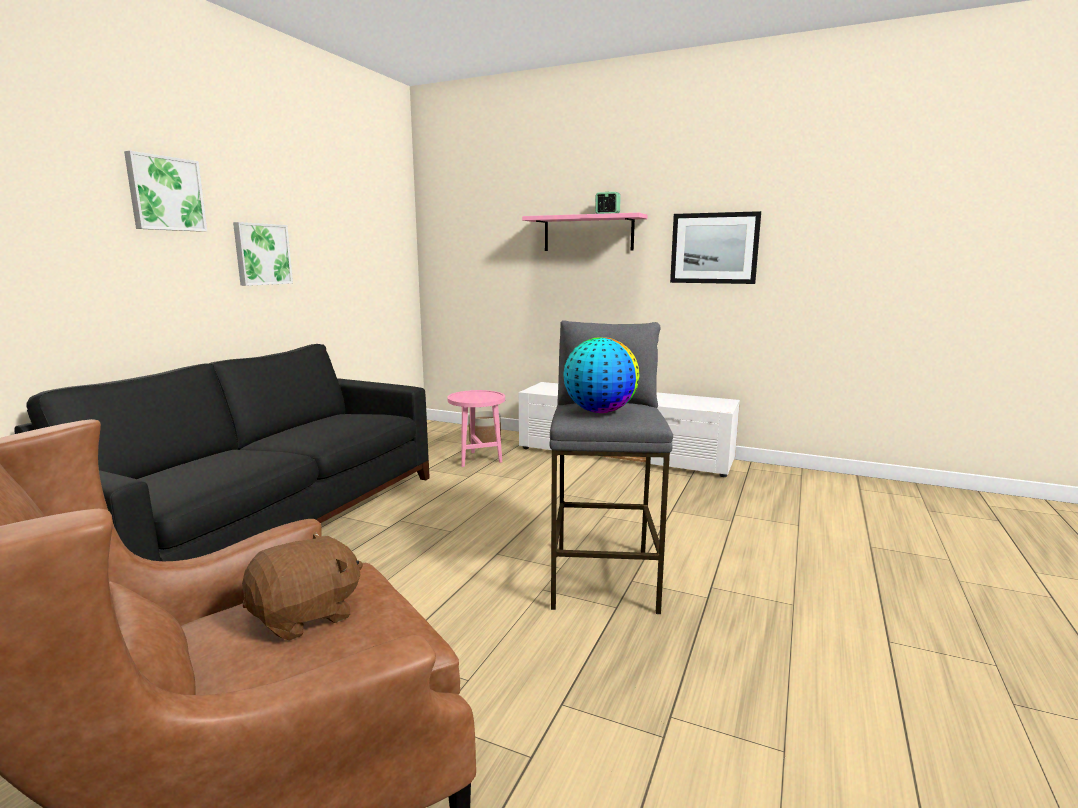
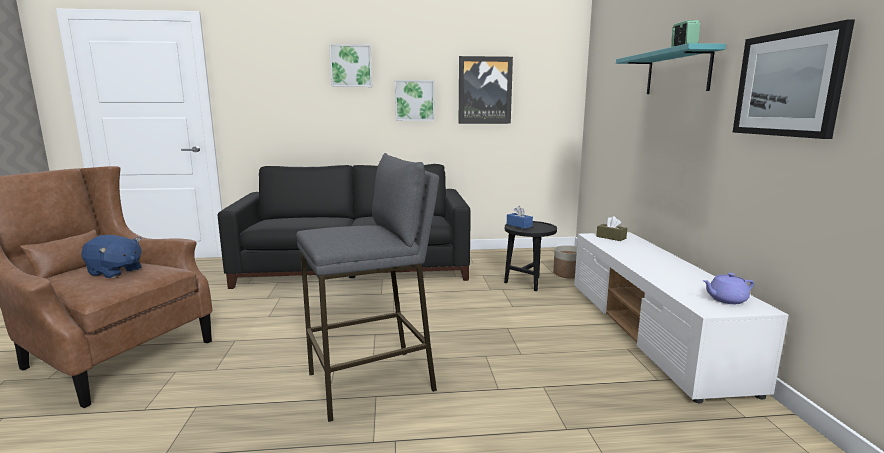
camera: 60 degrees right, 0 degrees up
brown plush toy [242,532,363,640] -> blue plush toy [81,235,142,278]
pink side table [447,390,505,467] -> black side table [504,221,557,291]
pink shelf [522,213,647,251] -> turquoise shelf [616,43,726,94]
globe [563,337,640,413] -> none
none -> picture [459,56,513,124]
none -> blue tissue box [507,206,533,229]
none -> brown tissue box [596,216,627,241]
none -> purple teapot [703,273,754,304]

